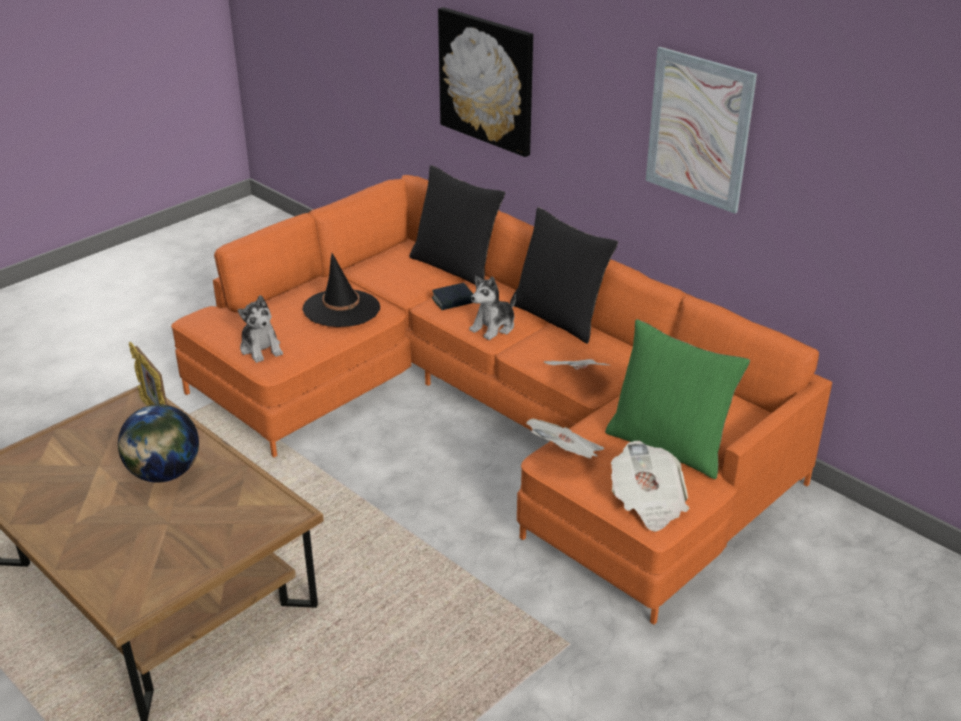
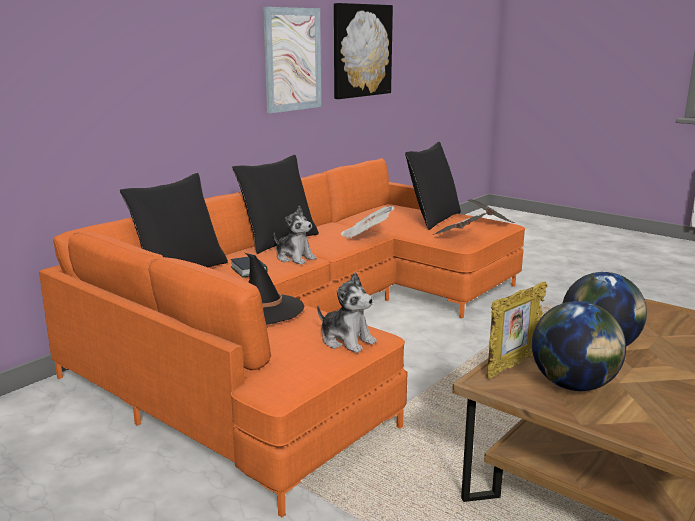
camera: 95 degrees left, 15 degrees down
plush toy [238,295,283,363] -> plush toy turned 75 degrees clockwise [317,272,377,353]
picture [438,7,533,157] -> picture moved to [334,3,393,99]
green pillow [605,319,750,479] -> black pillow [405,141,461,230]
none -> globe [532,301,626,391]

